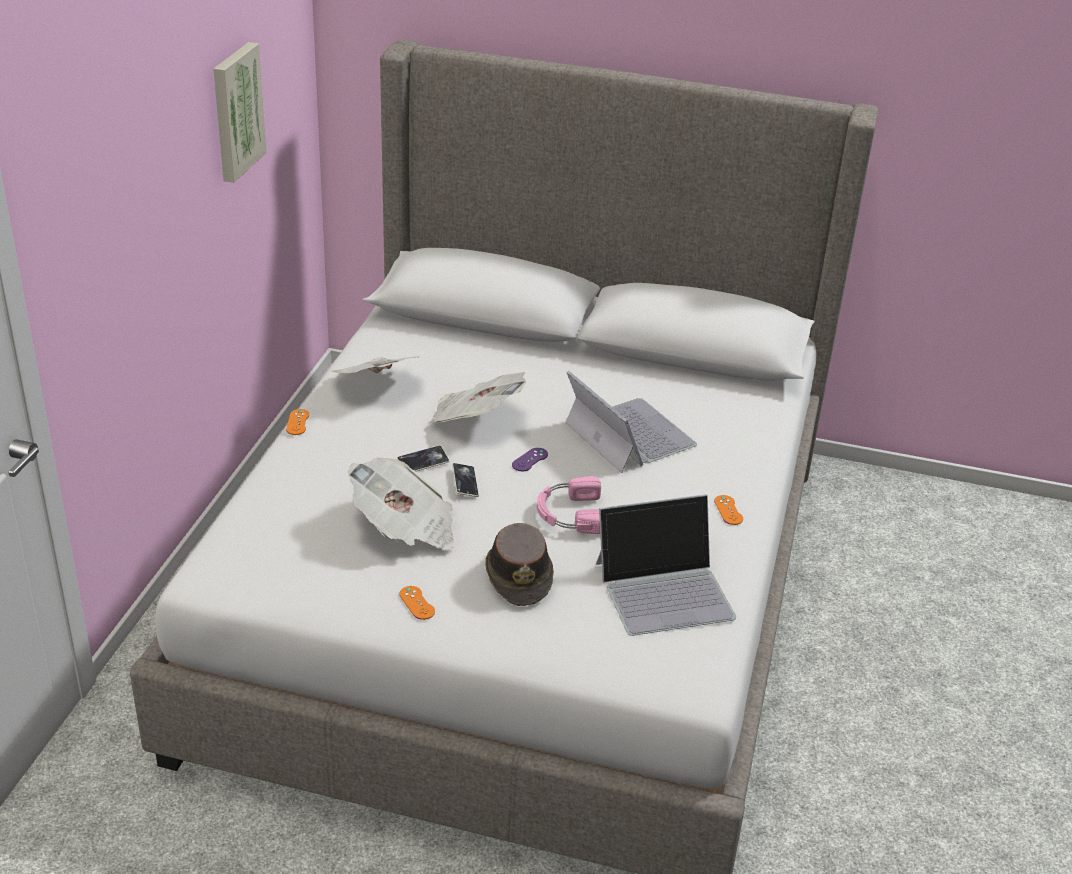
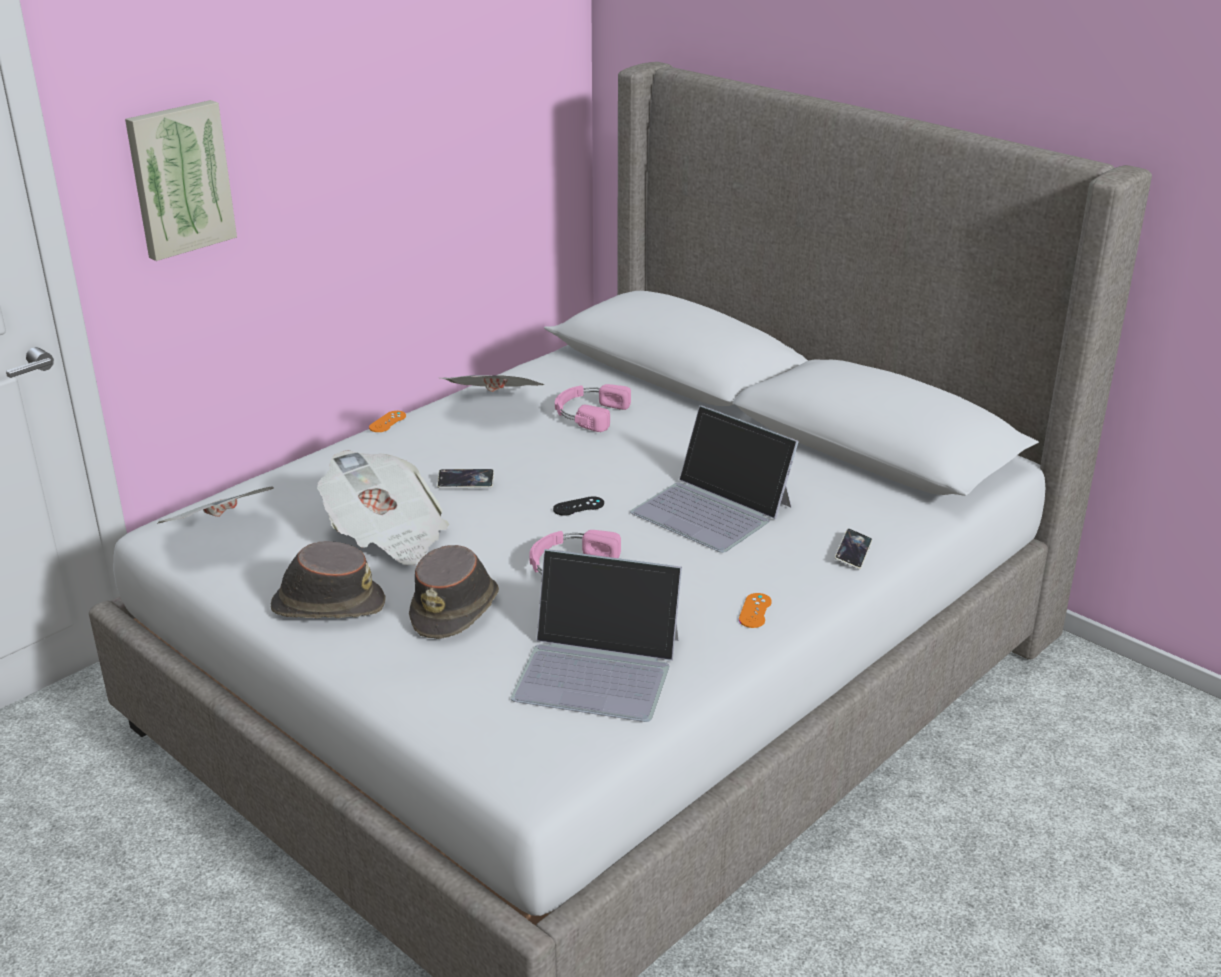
camera: 30 degrees right, 5 degrees down
picture [213,42,267,183] -> picture moved to [125,100,237,261]
orange game controller [399,586,435,620] -> brown hat [271,541,386,619]
newspaper [429,372,526,423] -> newspaper moved to [157,486,274,524]
phone [452,463,479,497] -> phone moved to [834,529,872,569]
purple game controller [512,448,548,471] -> black game controller [553,496,604,516]
laptop [565,371,697,473] -> laptop turned 135 degrees clockwise [630,405,799,553]
none -> pink headphones [555,384,631,432]

